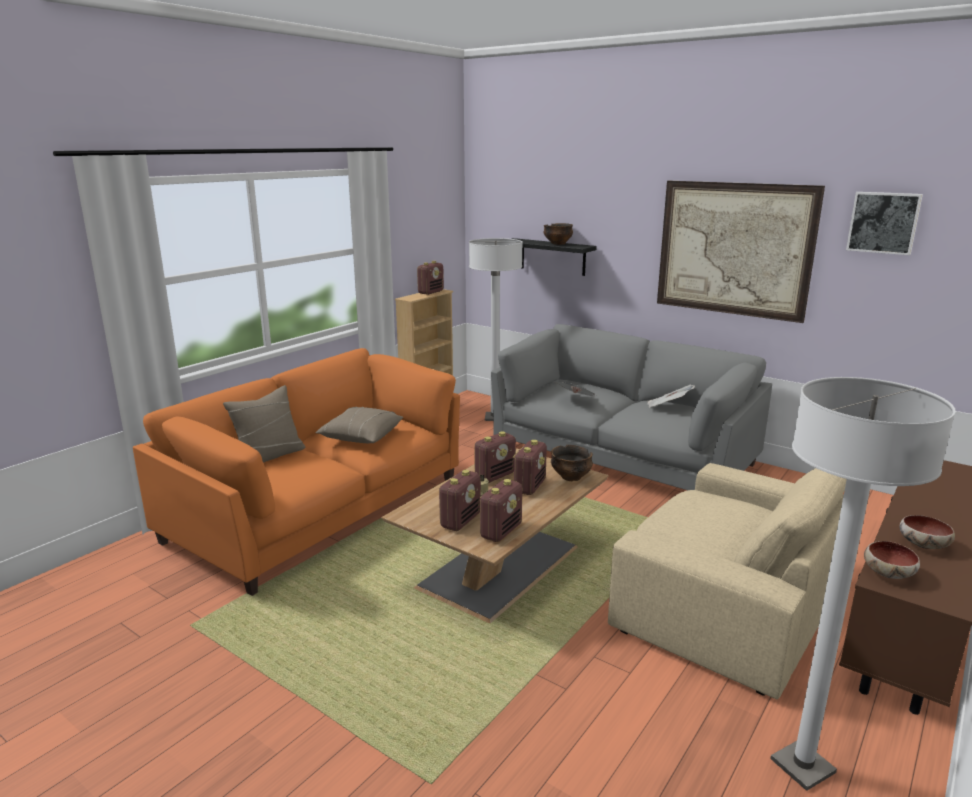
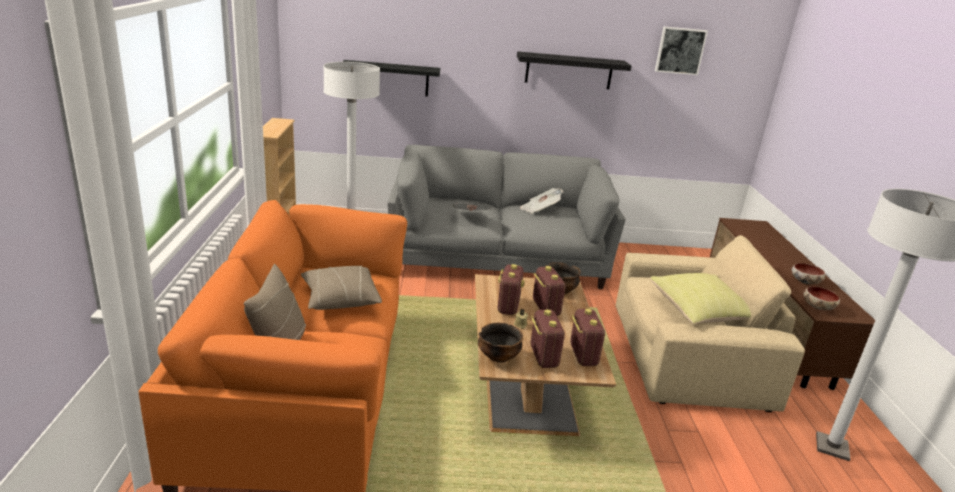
camera: 40 degrees left, 5 degrees up
radio [417,261,444,295] -> none
bowl [543,223,573,245] -> bowl moved to [478,323,523,363]
picture [657,181,825,323] -> black shelf [517,51,631,89]
none -> yellow pillow [650,273,751,324]

